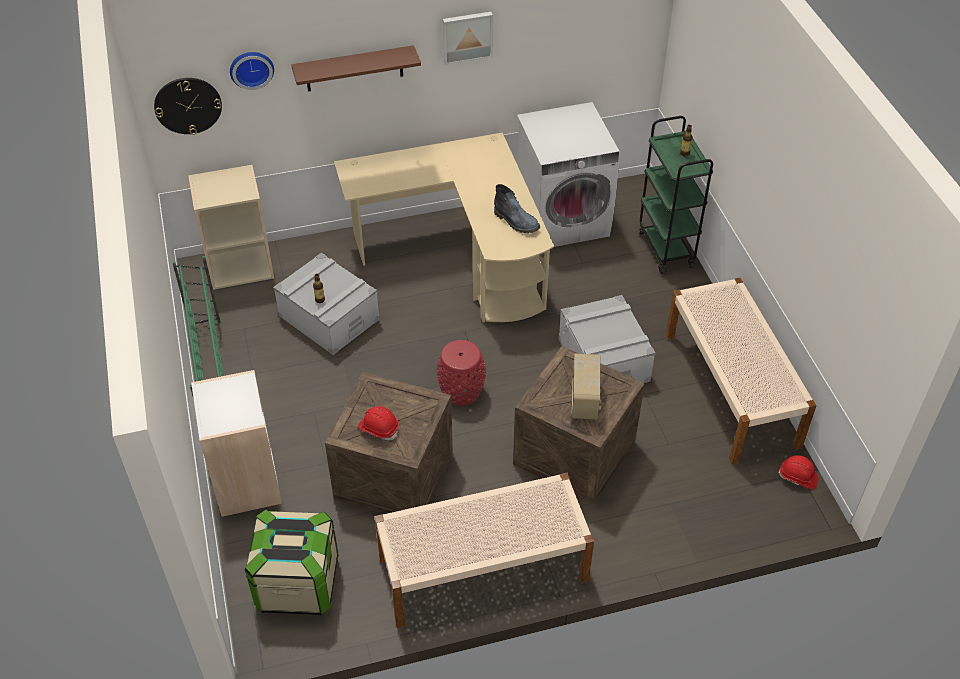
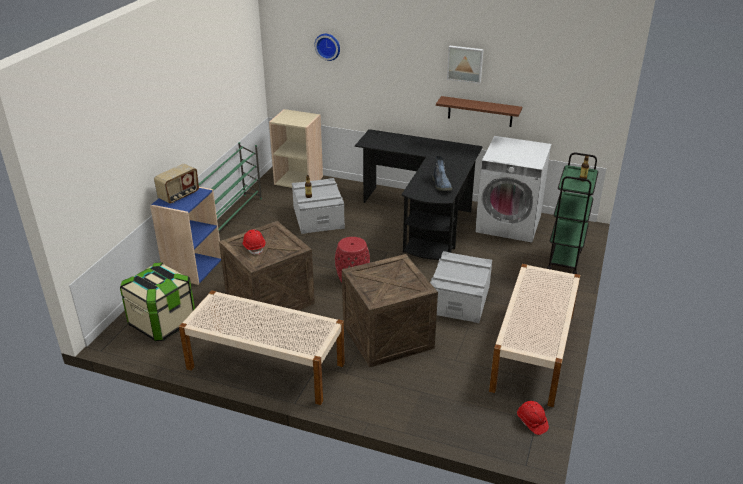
camera: 35 degrees right, 15 degrees down
wall clock [154,78,222,135] -> none
white bookcase [191,370,282,517] -> blue bookcase [150,187,221,285]
brown shelf [291,45,421,92] -> brown shelf moved to [436,96,522,127]
beige desk [334,133,554,322] -> black desk [355,129,483,260]
radio [572,353,601,420] -> radio moved to [154,164,199,204]

